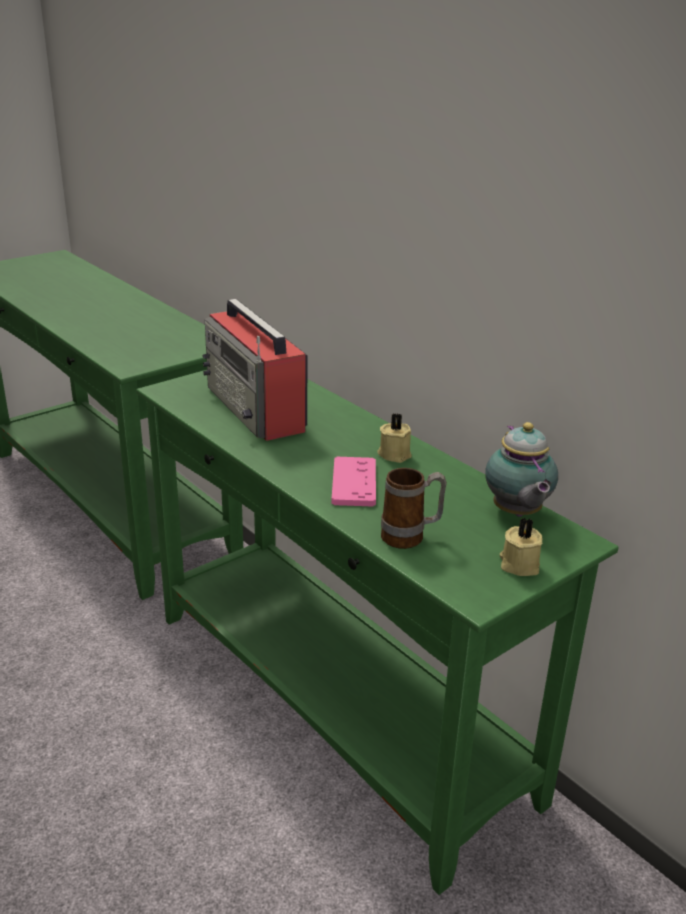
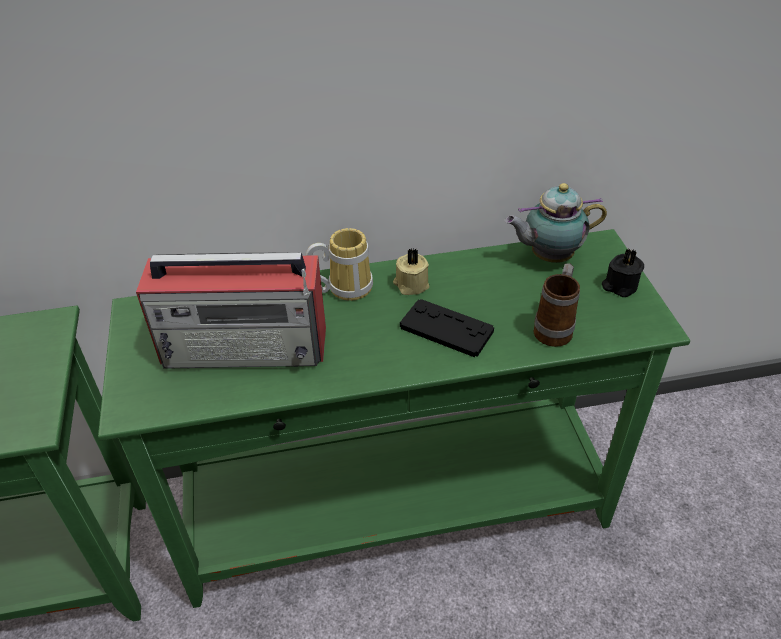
camera: 60 degrees left, 15 degrees up
pink game controller [331,457,376,507] -> black game controller [400,299,494,357]
teapot [485,422,558,517] -> teapot turned 150 degrees clockwise [505,183,607,263]
beige candle [500,518,543,576] -> black candle [602,249,644,297]
none -> mug [305,228,373,301]

